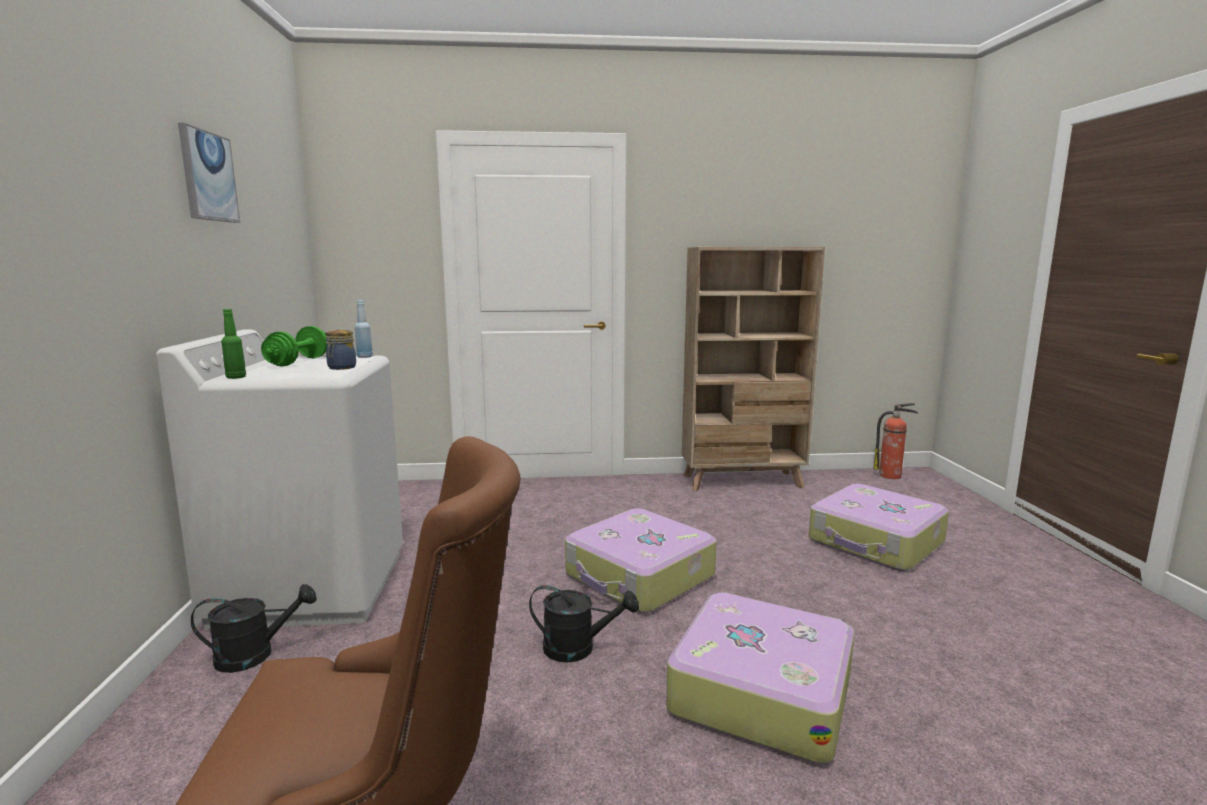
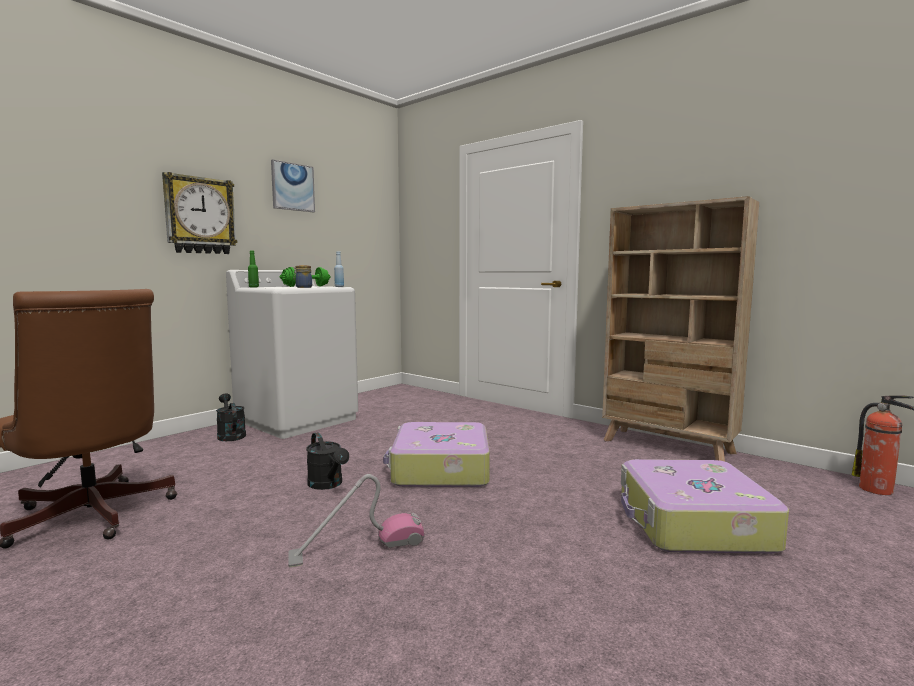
camera: 45 degrees right, 5 degrees down
black watering can [191,584,317,673] -> black watering can turned 150 degrees counterclockwise [216,393,246,441]
suitcase [666,593,854,764] -> vacuum cleaner [288,474,425,568]
none -> wall clock [162,172,238,254]

